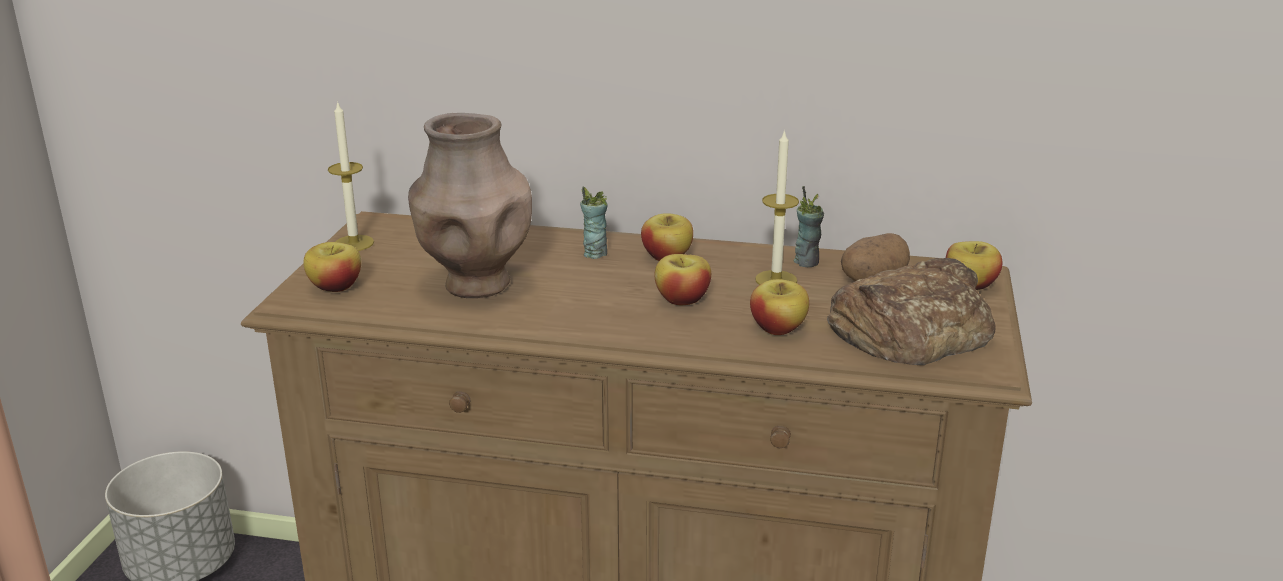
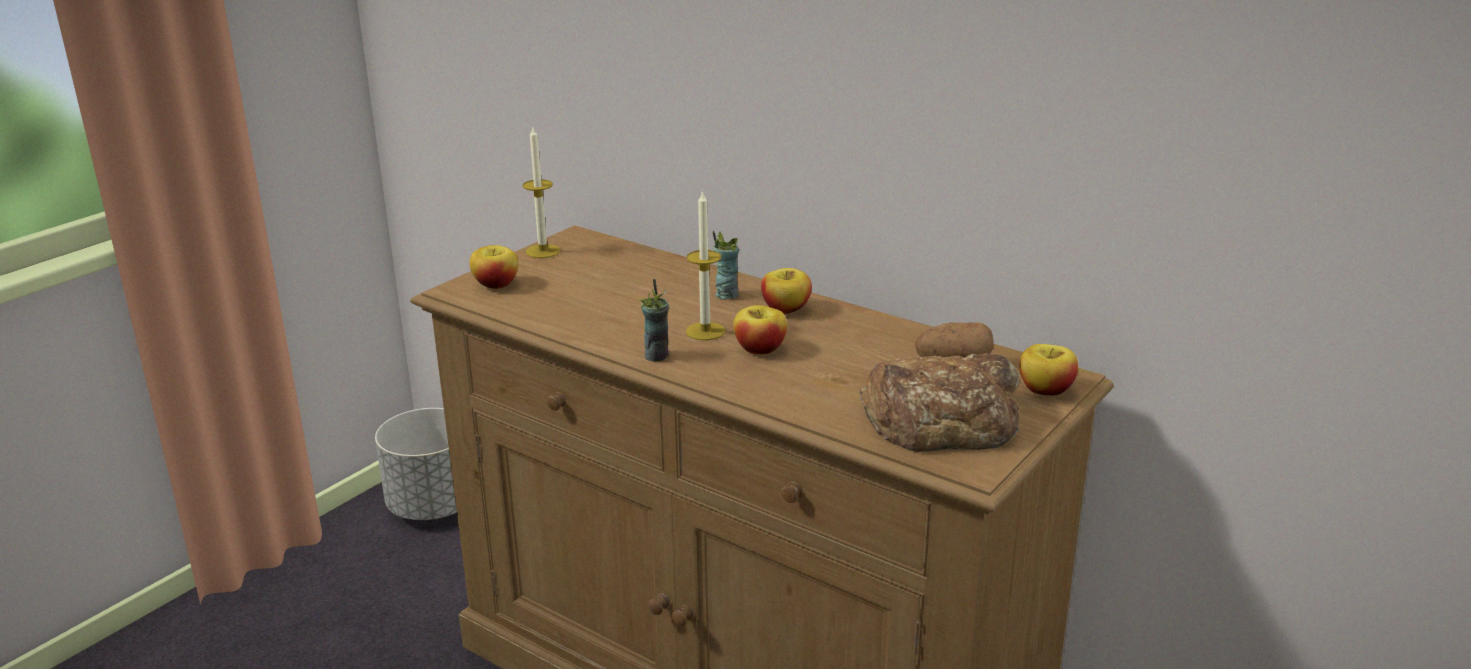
camera: 25 degrees right, 0 degrees up
brown vase [408,113,532,298] -> none
apple [750,279,809,335] -> none
candle [755,129,799,285] -> candle moved to [686,190,725,340]
cup [794,186,824,267] -> cup moved to [640,279,669,361]

